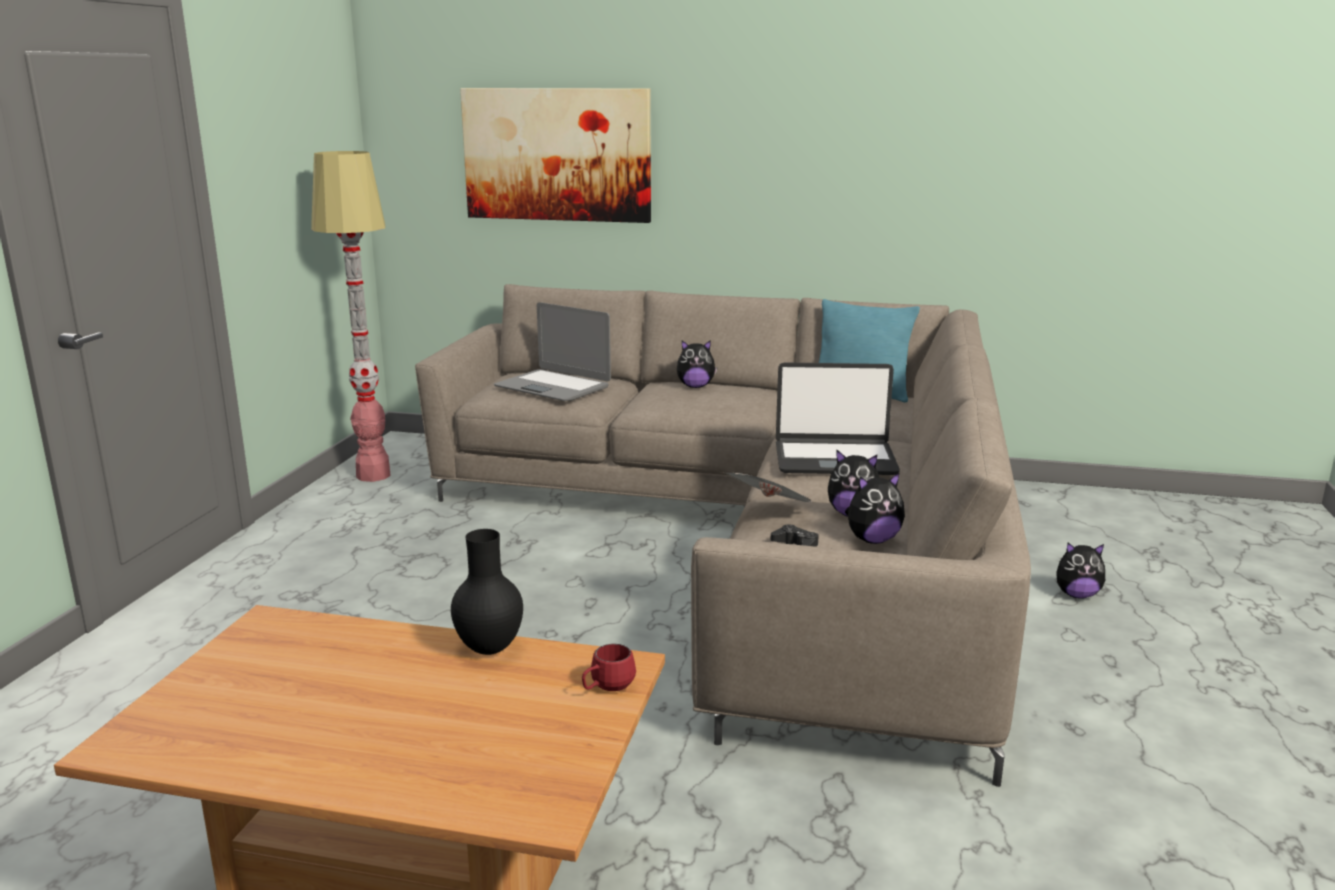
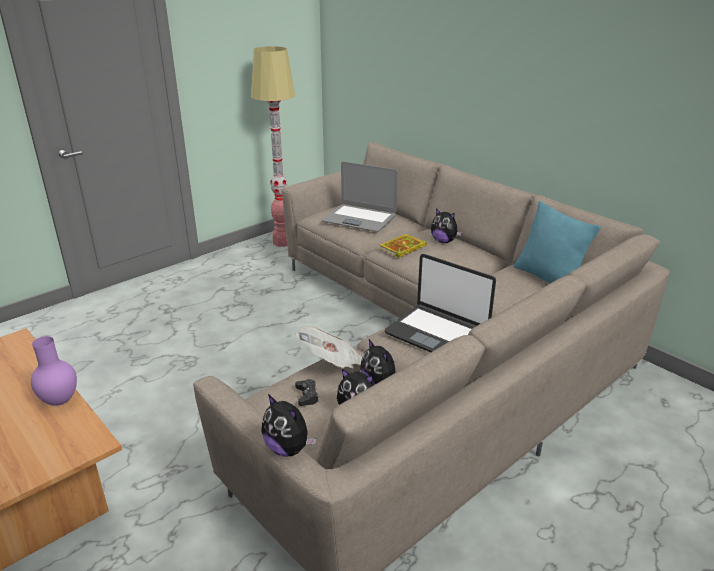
camera: 35 degrees right, 10 degrees up
black vase [451,529,523,655] -> purple vase [31,336,77,406]
picture [460,88,651,223] -> none
laptop [494,302,611,401] -> laptop turned 45 degrees counterclockwise [322,162,398,232]
red mug [582,643,636,691] -> none
plush toy [1056,543,1105,599] -> plush toy moved to [261,394,316,457]
none -> book [380,234,427,258]

